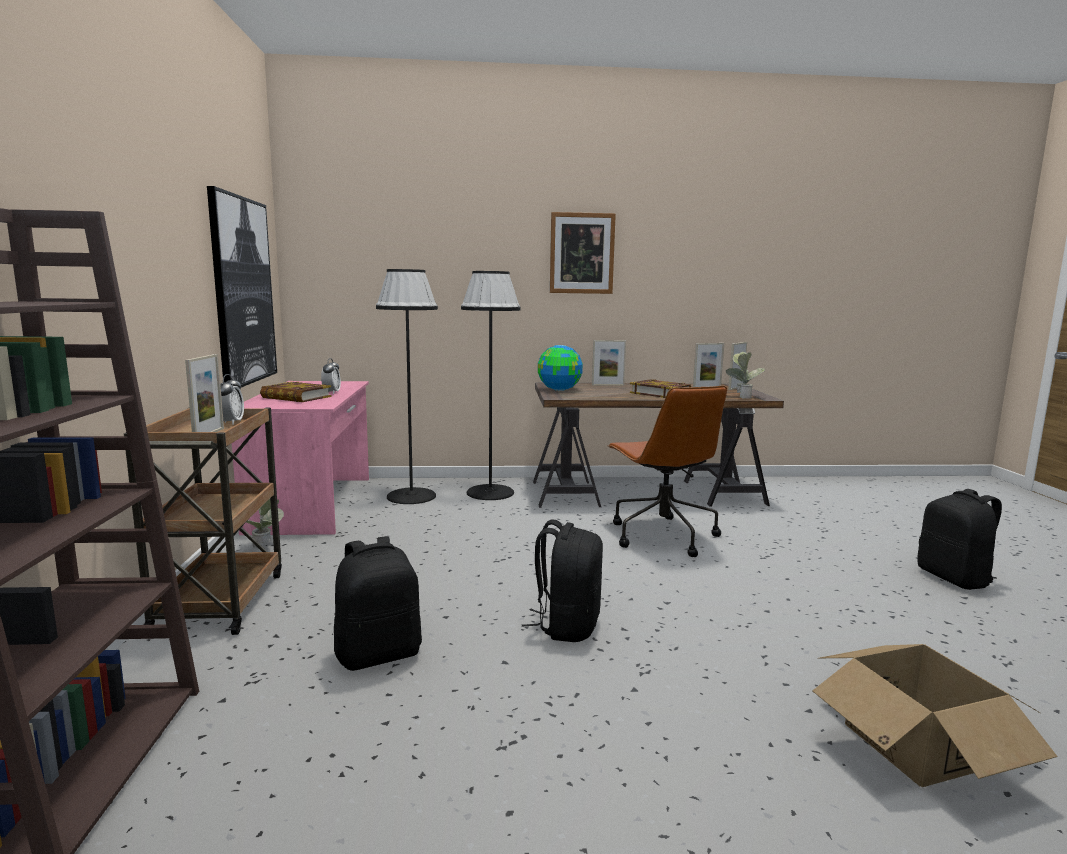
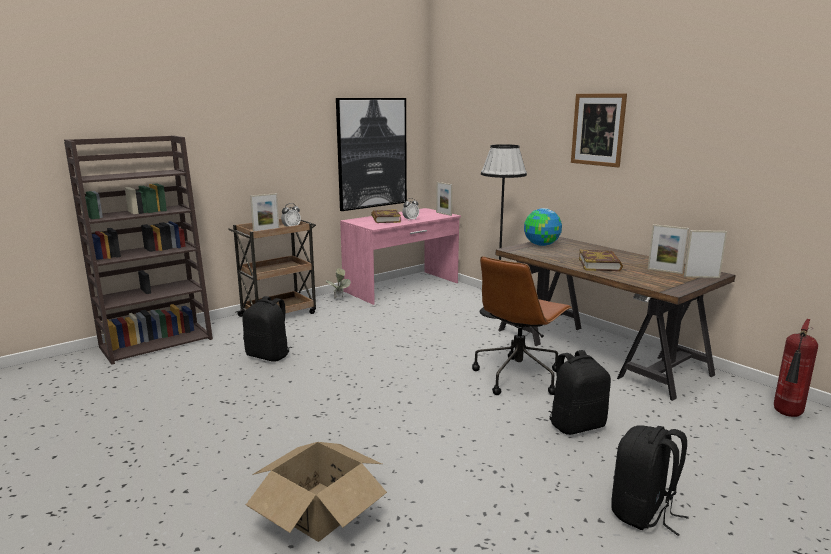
camera: 55 degrees right, 5 degrees up
black floor lamp [376,269,438,504] -> none
black backpack [522,520,603,642] -> black backpack moved to [548,350,611,435]
picture frame [592,340,626,386] -> picture frame moved to [436,182,453,216]
potted plant [726,352,765,399] -> none
none -> fire extinguisher [774,319,818,417]

